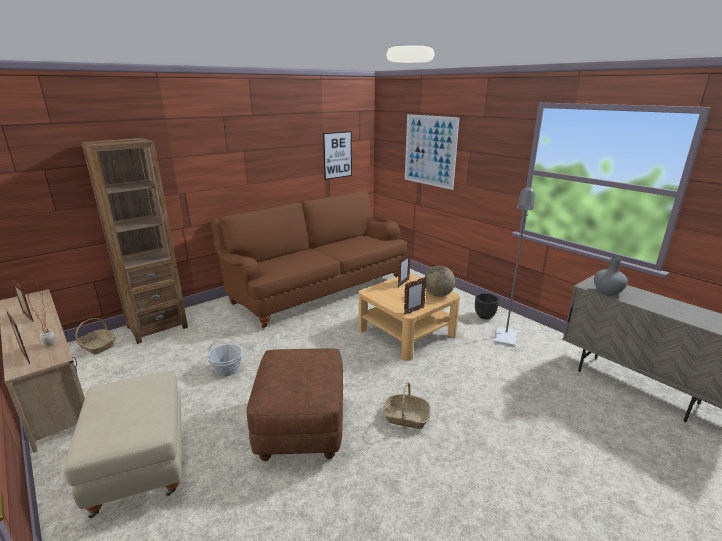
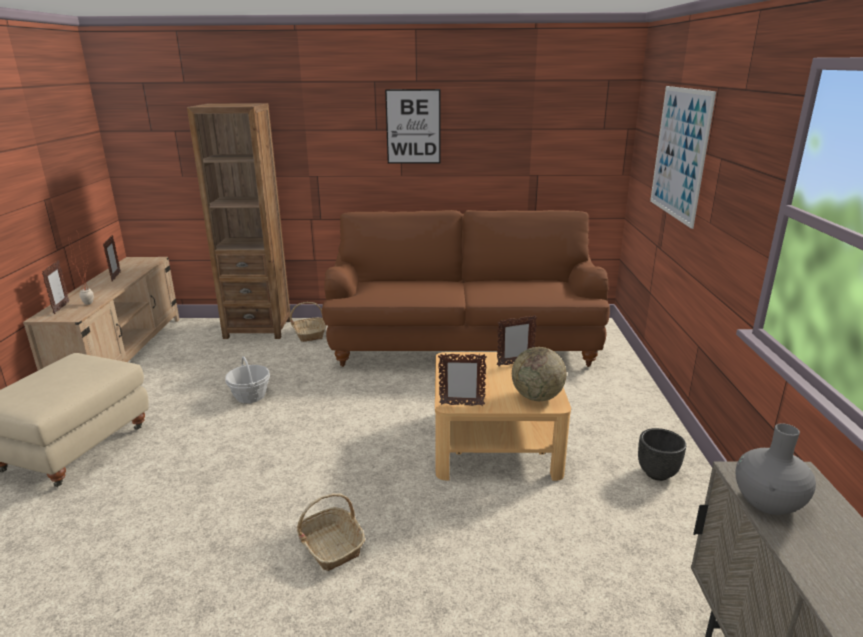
camera: 40 degrees right, 0 degrees up
basket [75,318,115,354] -> basket moved to [290,302,326,342]
brown ottoman [247,348,343,461] -> none
picture [323,131,352,180] -> picture moved to [385,89,440,164]
grey floor lamp [494,185,535,347] -> none

